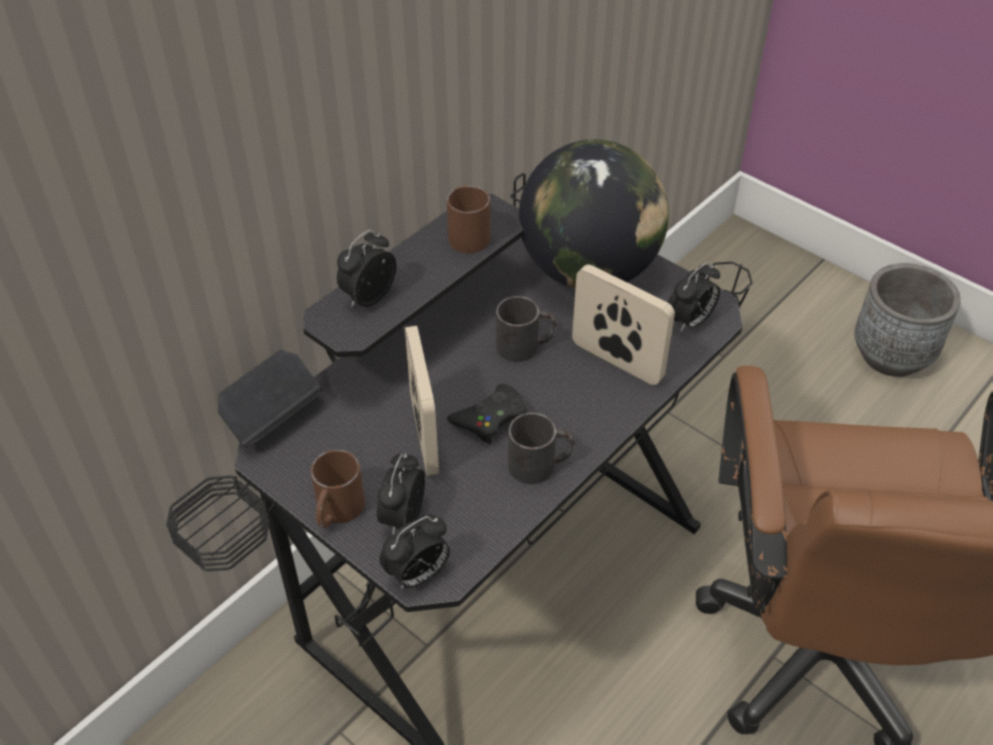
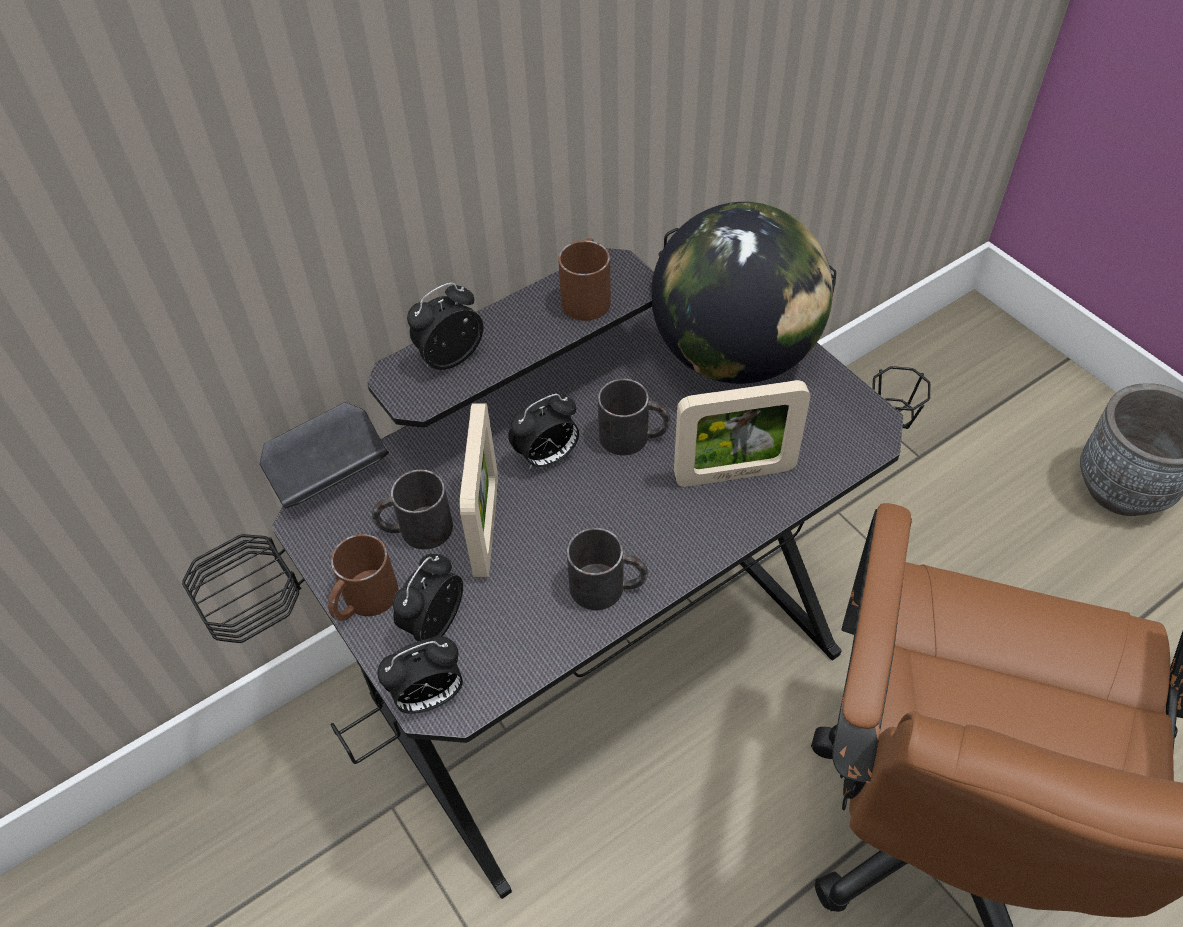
camera: 15 degrees right, 5 degrees up
black game controller [447,384,527,445] -> none
picture frame [572,264,675,385] -> picture frame turned 120 degrees clockwise [674,380,810,487]
alarm clock [668,262,720,333] -> alarm clock moved to [508,394,579,470]
none -> black mug [372,469,453,550]

